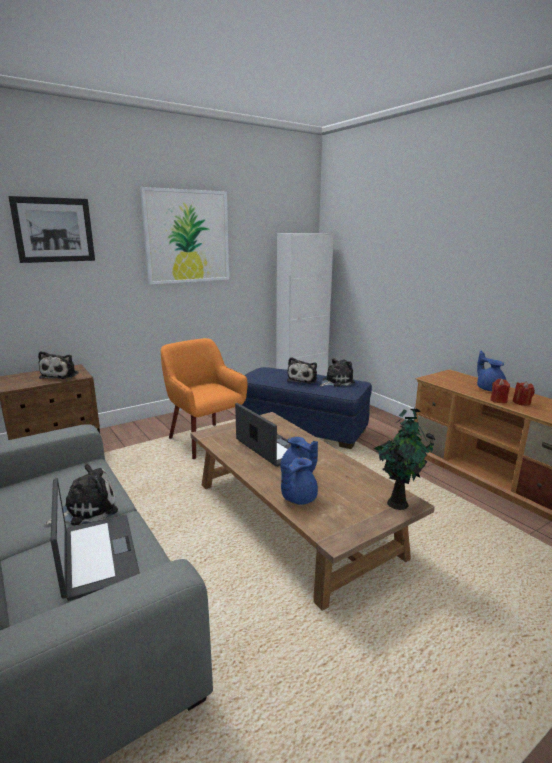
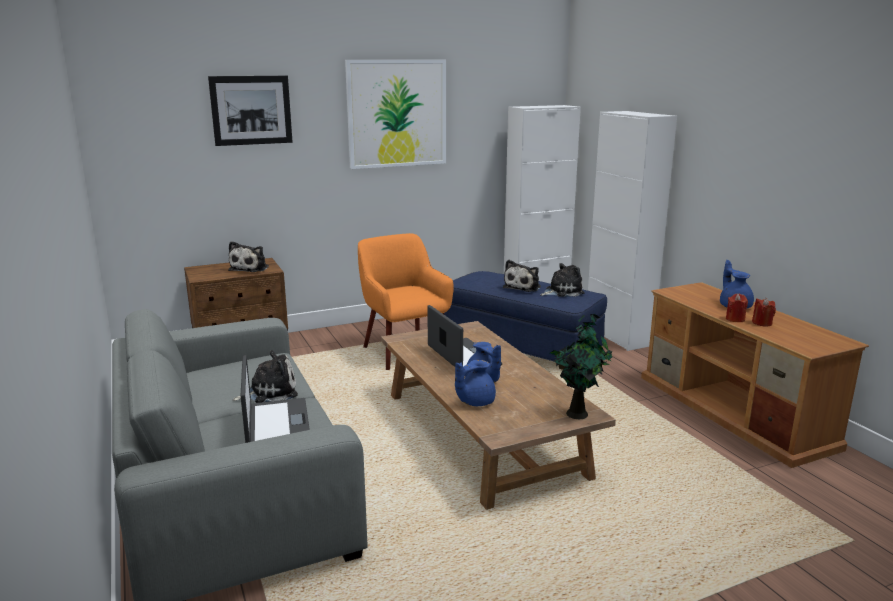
camera: 10 degrees right, 0 degrees up
none -> white cabinet [588,111,677,351]

